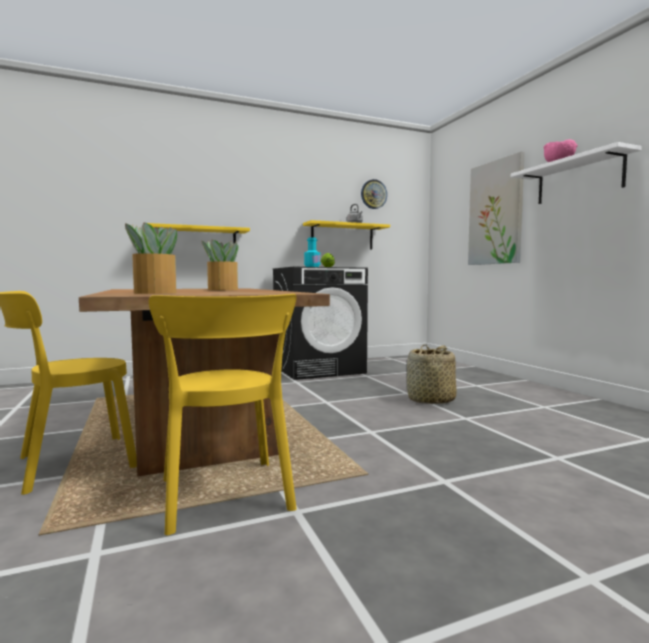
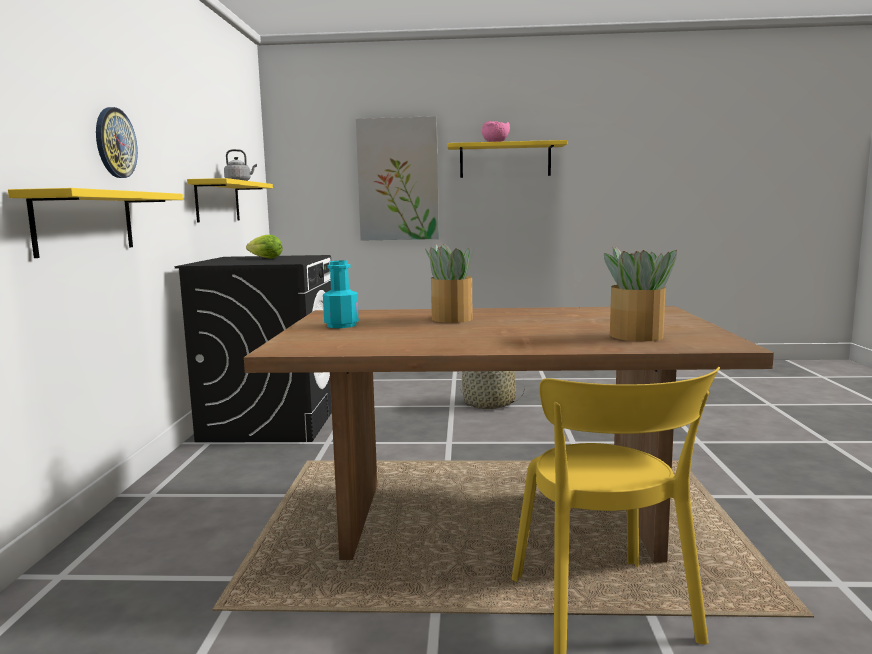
camera: 65 degrees left, 5 degrees up
yellow chair [149,294,297,535] -> none
turquoise bottle [304,237,320,267] -> turquoise bottle moved to [323,260,359,328]
wall clock [361,179,387,209] -> wall clock moved to [96,107,138,178]
white shelf [511,142,642,204] -> yellow shelf [447,140,567,178]

